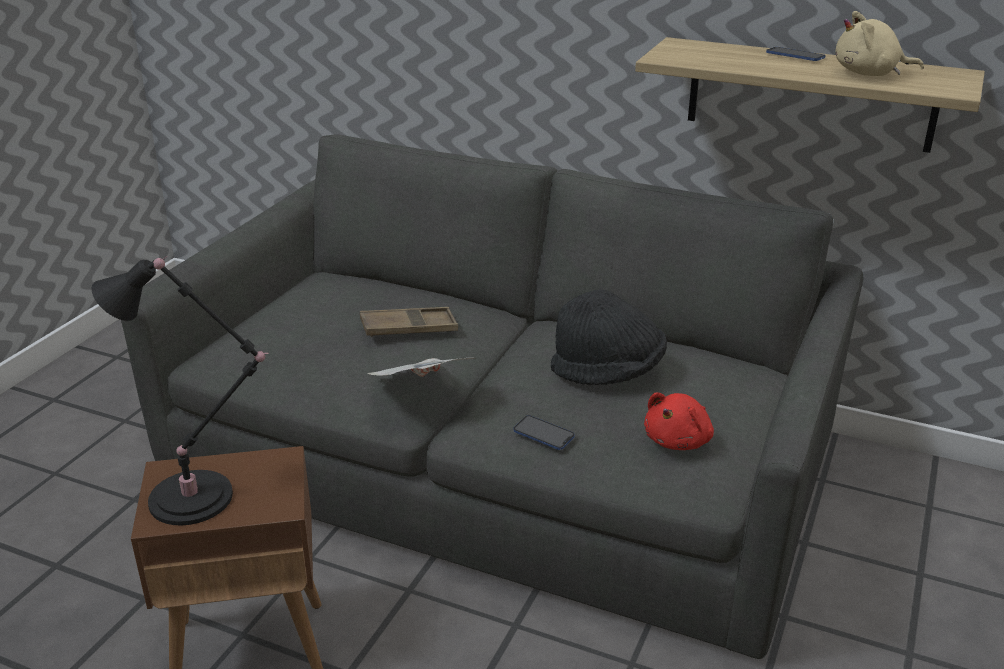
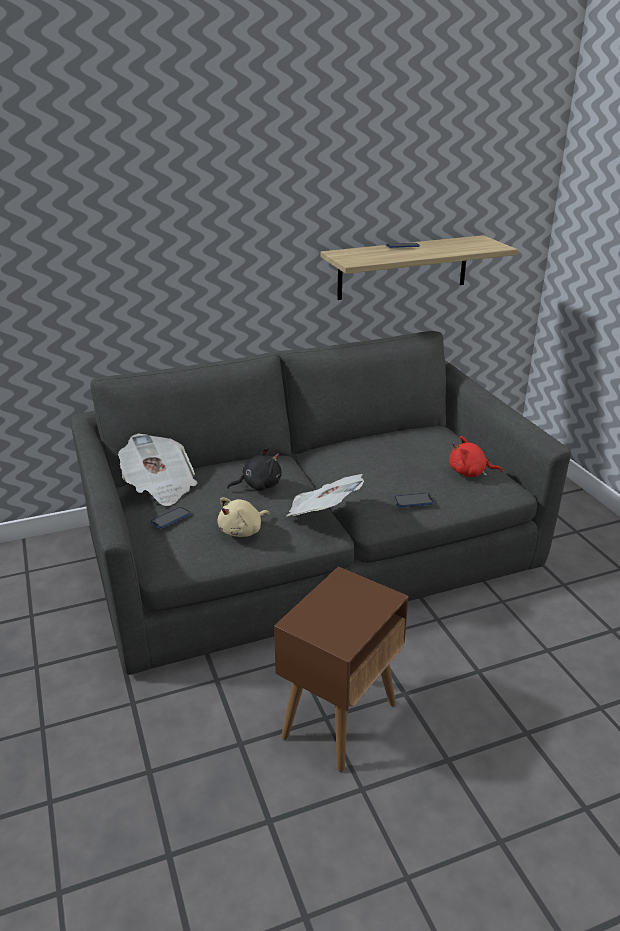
camera: 45 degrees left, 0 degrees up
black table lamp [92,256,269,526] -> none
brown tray [360,307,458,337] -> black plush toy [227,448,281,491]
black hat [551,289,667,385] -> none
red plush toy [644,392,714,450] -> red plush toy turned 105 degrees clockwise [449,436,503,477]
beige plush toy [835,11,924,76] -> beige plush toy moved to [217,497,270,537]
none -> newspaper [118,434,197,506]
none -> phone [150,507,191,529]

